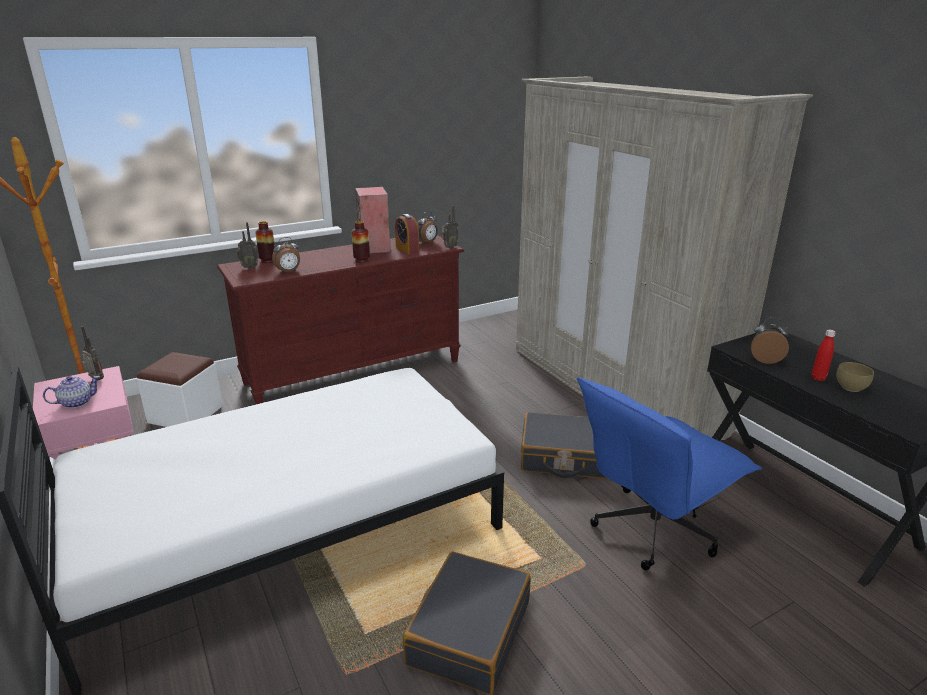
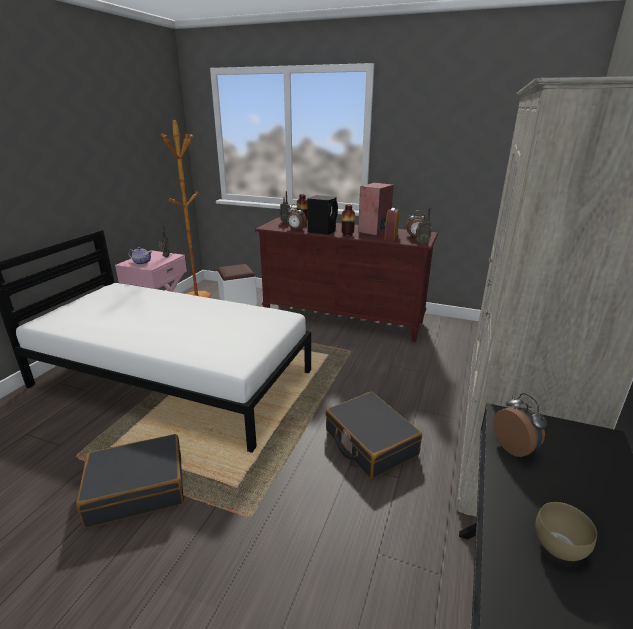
camera: 50 degrees right, 0 degrees up
blue office chair [577,377,762,570] -> none
red bottle [812,329,836,381] -> none
none -> black speaker [307,195,338,235]

